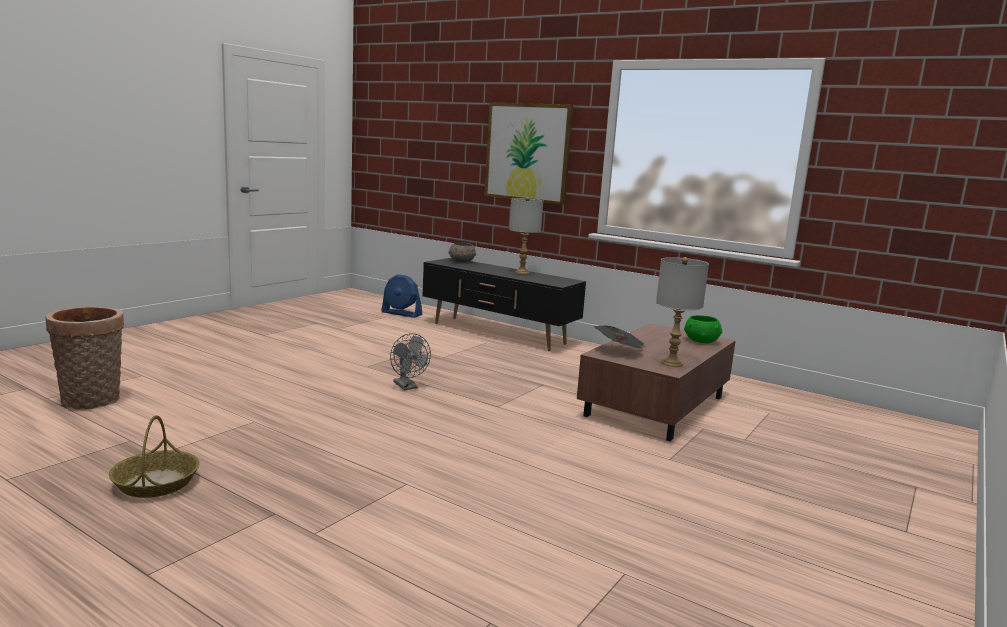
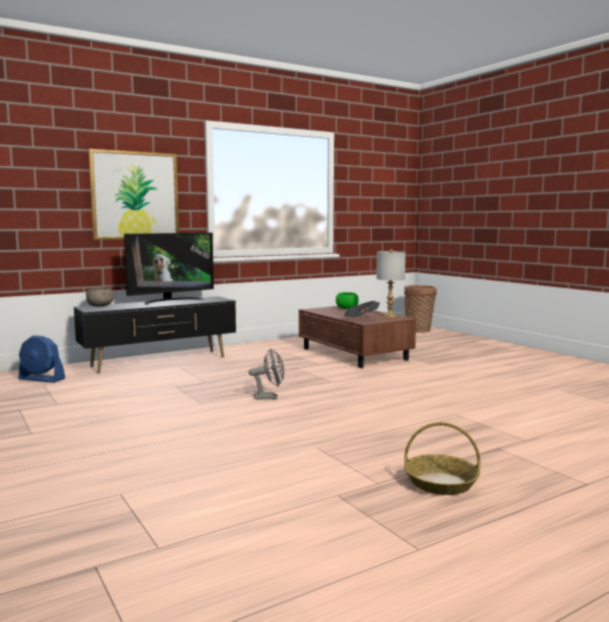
camera: 65 degrees left, 5 degrees down
basket [46,306,124,410] -> basket moved to [404,285,437,333]
blue fan [381,274,422,318] -> blue fan turned 60 degrees clockwise [18,335,65,383]
grey table lamp [509,197,543,274] -> television [124,233,214,305]

